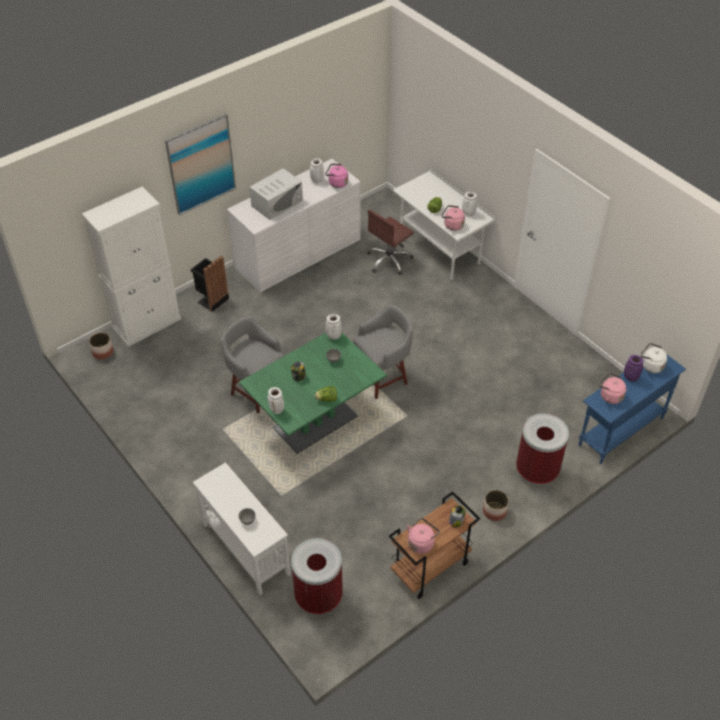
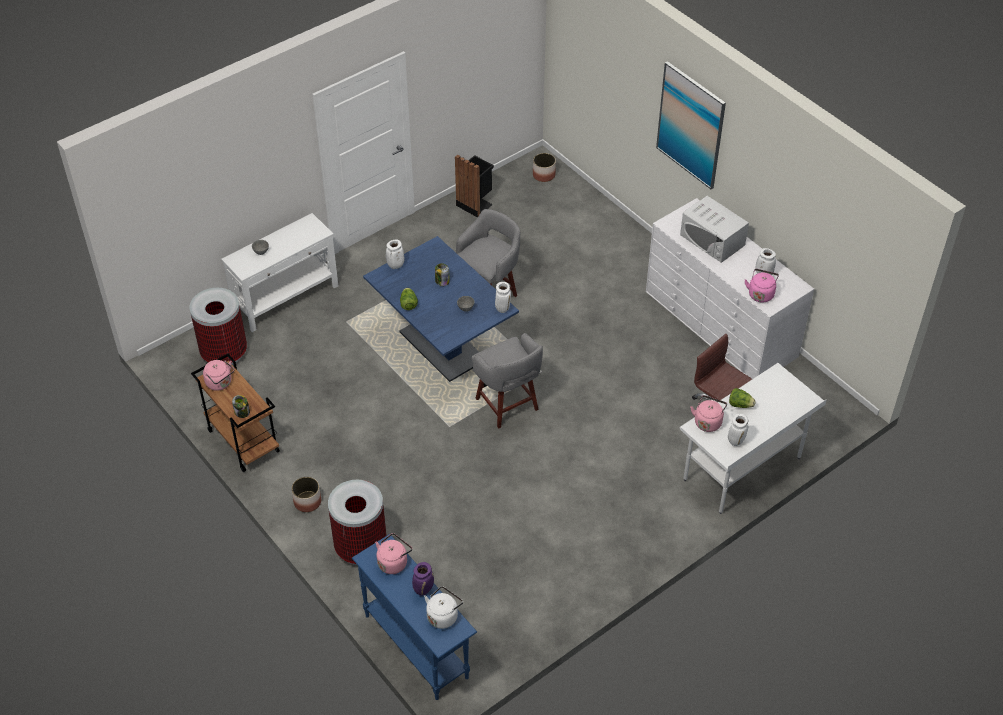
camera: 90 degrees right, 0 degrees up
white cabinet [82,187,181,347] -> none
black trash can [190,256,229,312] -> black trash can moved to [455,155,494,217]
green dining table [239,333,387,454] -> blue dining table [363,236,519,382]

